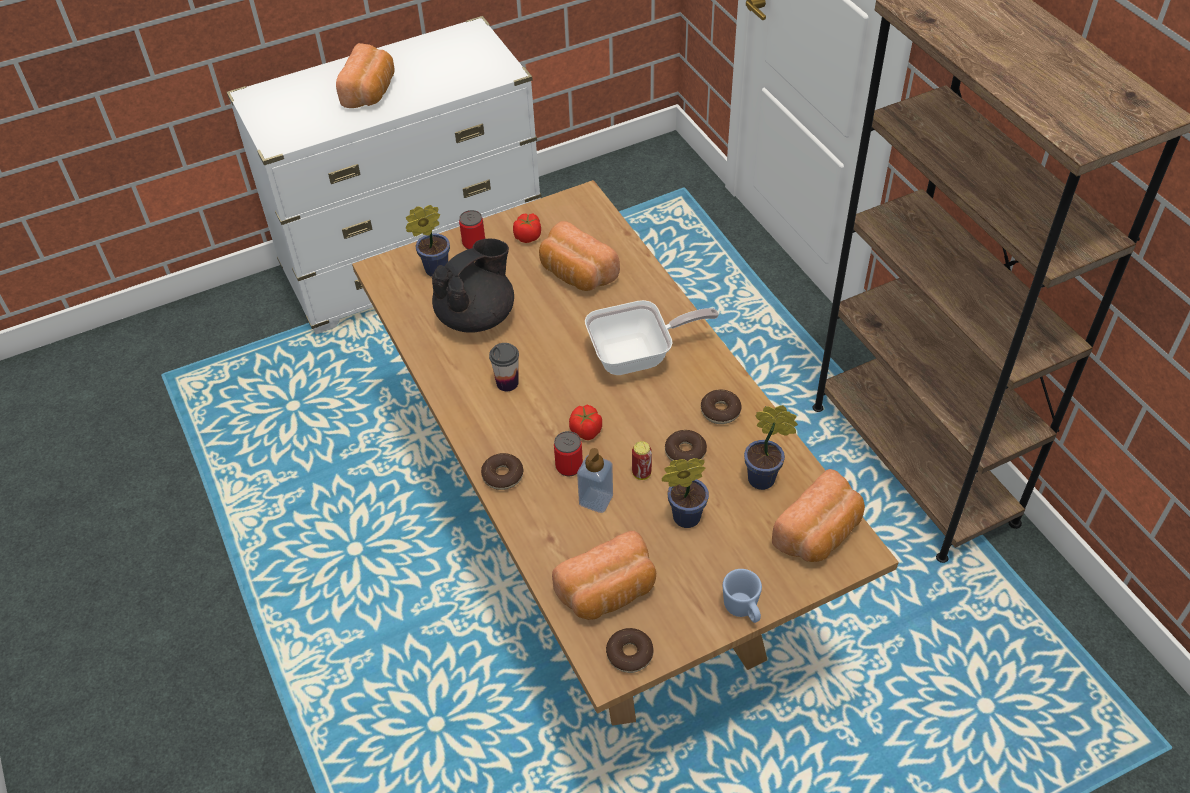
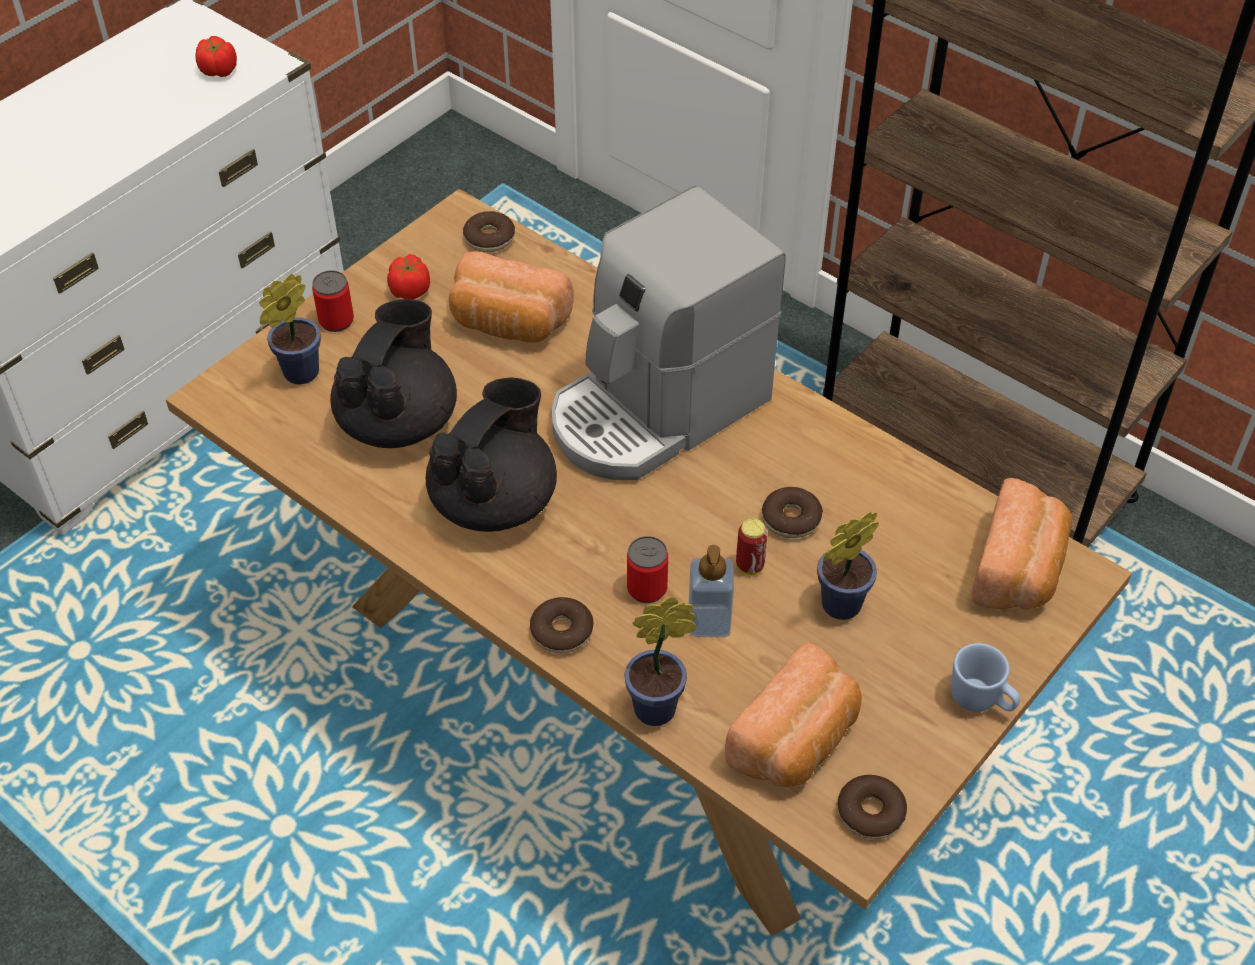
camera: 25 degrees left, 0 degrees up
bread [336,43,395,108] -> none
cup [489,343,519,391] -> black teapot [426,378,557,532]
tomato [569,405,602,440] -> tomato moved to [195,36,237,77]
frying pan [585,300,719,375] -> coffee machine [551,185,786,480]
donut [701,390,742,424] -> donut moved to [463,211,515,253]
potted plant [744,405,798,490] -> potted plant moved to [624,597,696,726]

